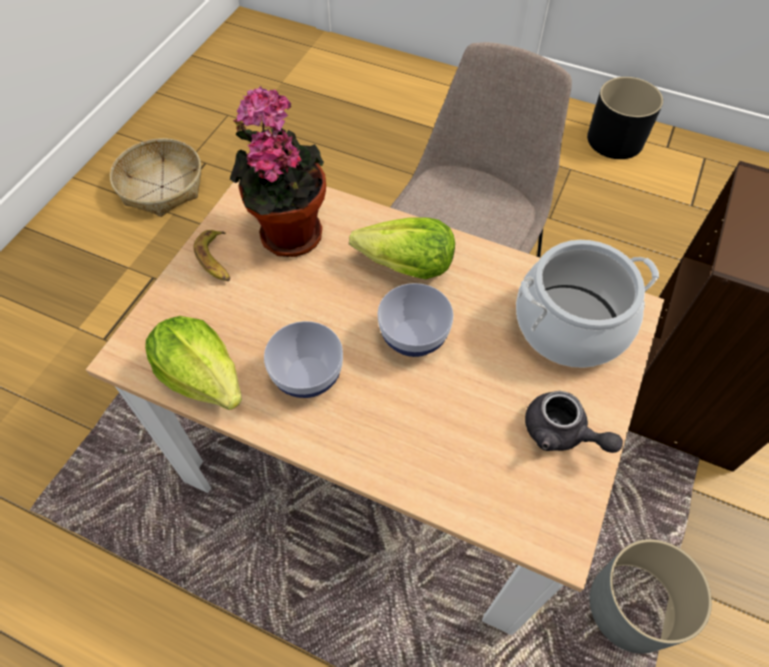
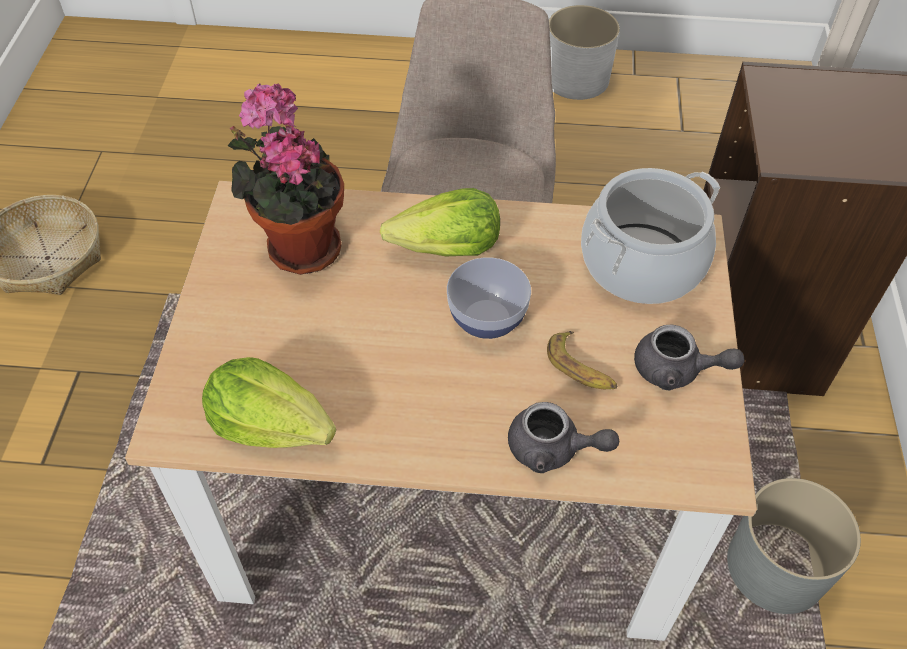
camera: 20 degrees left, 5 degrees down
banana [194,230,230,281] -> banana moved to [547,331,617,389]
bowl [264,321,343,398] -> none
black planter [587,77,663,159] -> white planter [549,5,620,100]
none -> grey teapot [508,402,619,473]

